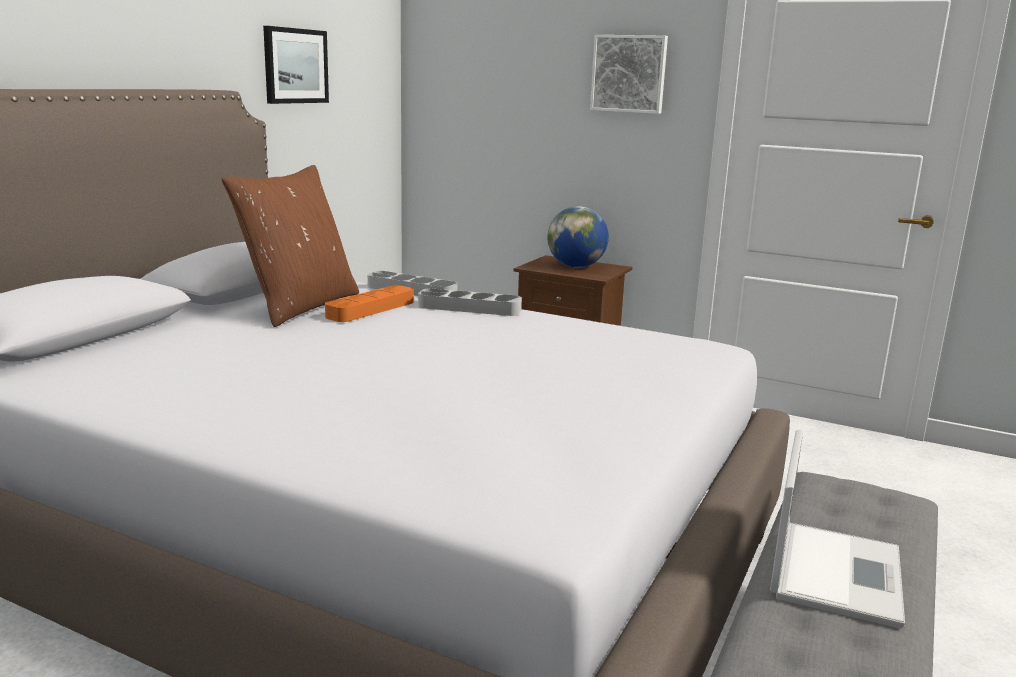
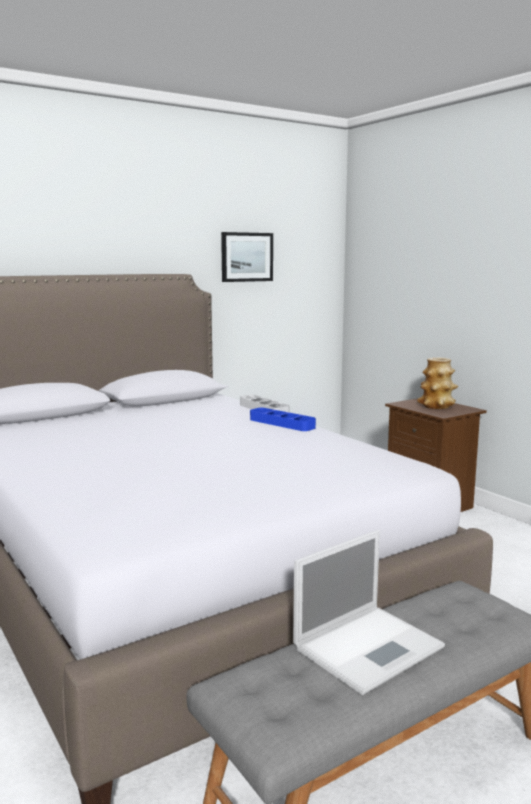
camera: 30 degrees right, 5 degrees down
brown pillow [221,165,359,327] -> none
orange tray [325,285,414,322] -> none
grey tray [418,288,522,316] -> blue tray [250,408,316,431]
globe [547,206,609,268] -> vase [417,357,458,409]
picture [590,35,668,114] -> none

